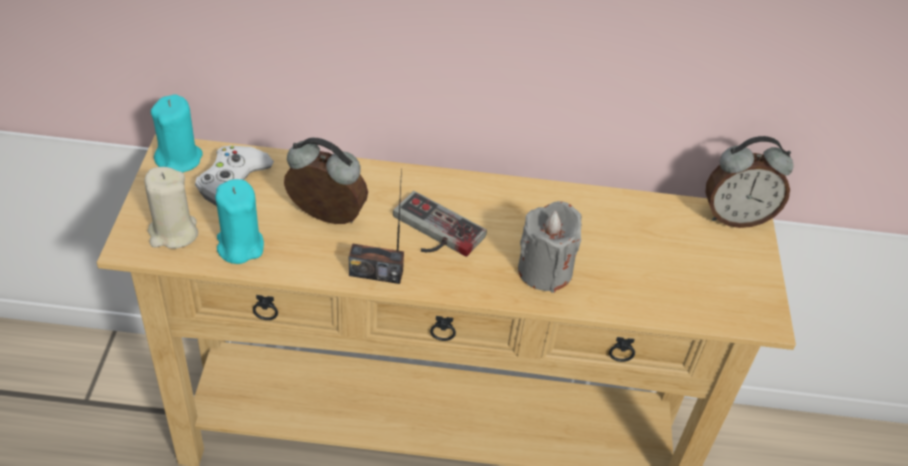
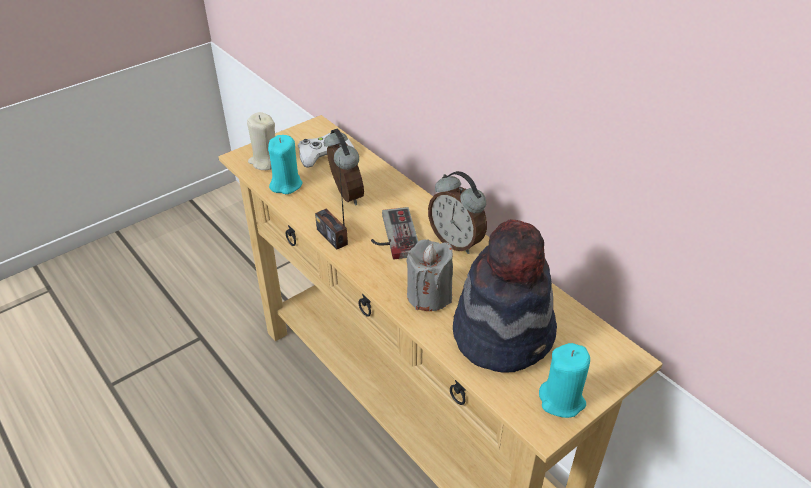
camera: 50 degrees right, 5 degrees down
turquoise candle [151,94,203,172] -> turquoise candle moved to [539,343,590,418]
alarm clock [705,136,794,228] -> alarm clock moved to [428,171,487,254]
none -> hat [453,219,557,373]

